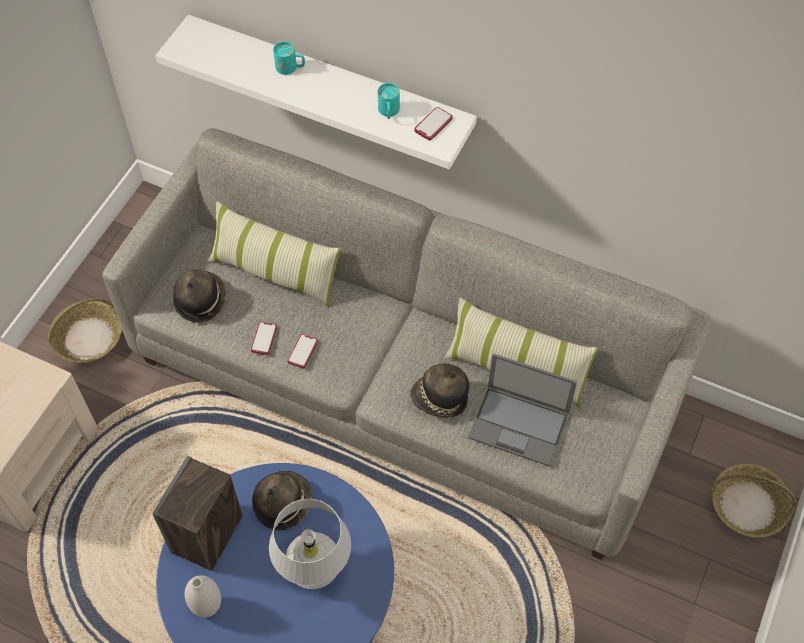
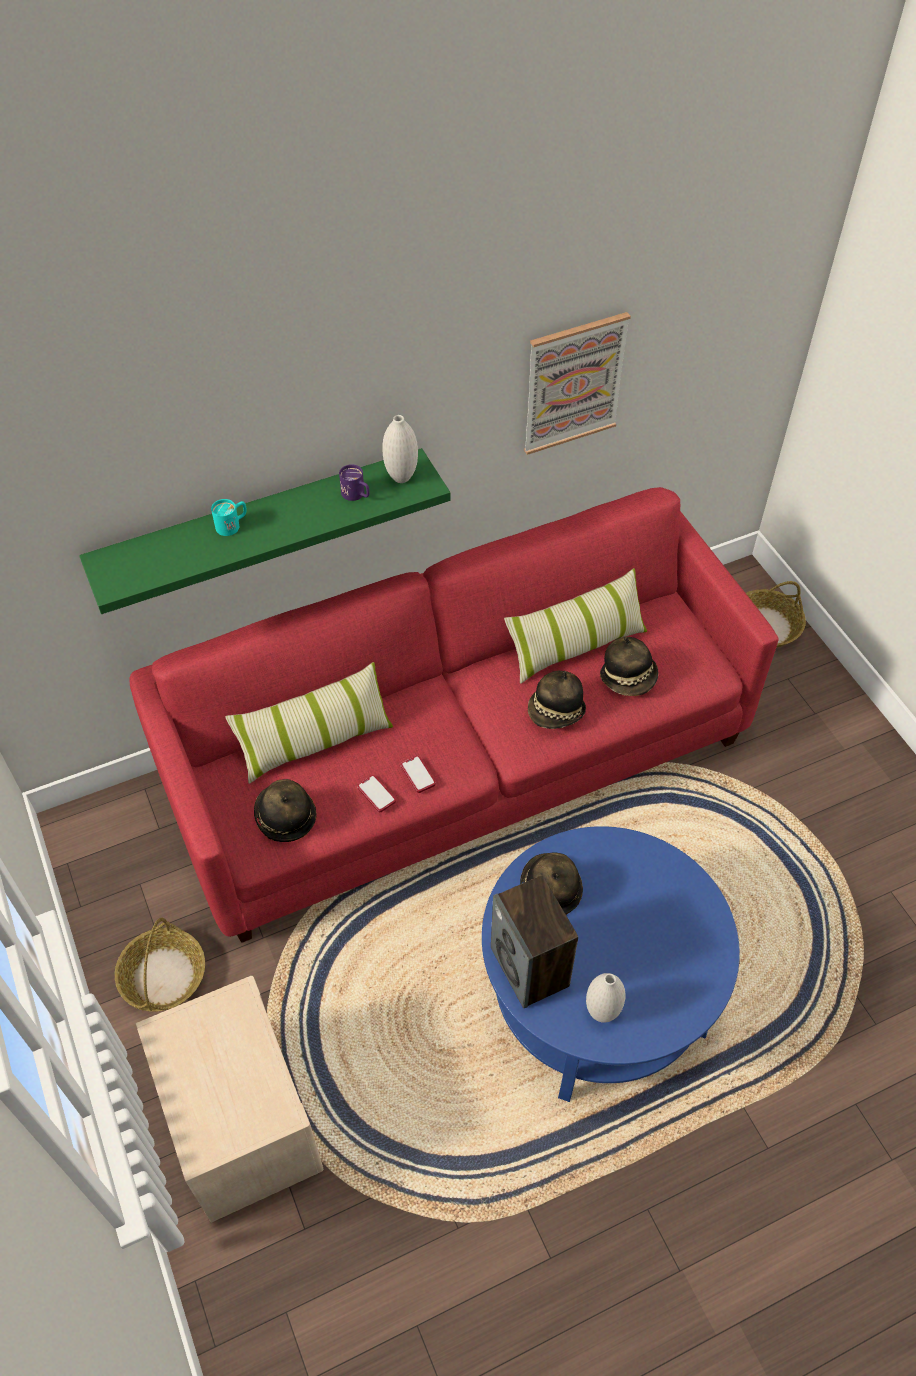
camera: 50 degrees left, 5 degrees down
grey sofa [103,128,712,560] -> red sofa [129,487,778,943]
white shelf [155,15,477,169] -> green shelf [79,448,451,614]
white table lamp [269,498,351,589] -> none
turquoise mug [378,83,400,119] -> purple mug [339,464,370,501]
phone [414,107,453,140] -> white vase [382,415,418,483]
laptop [468,353,577,467] -> hat [600,637,658,696]
none -> picture [524,312,631,455]

